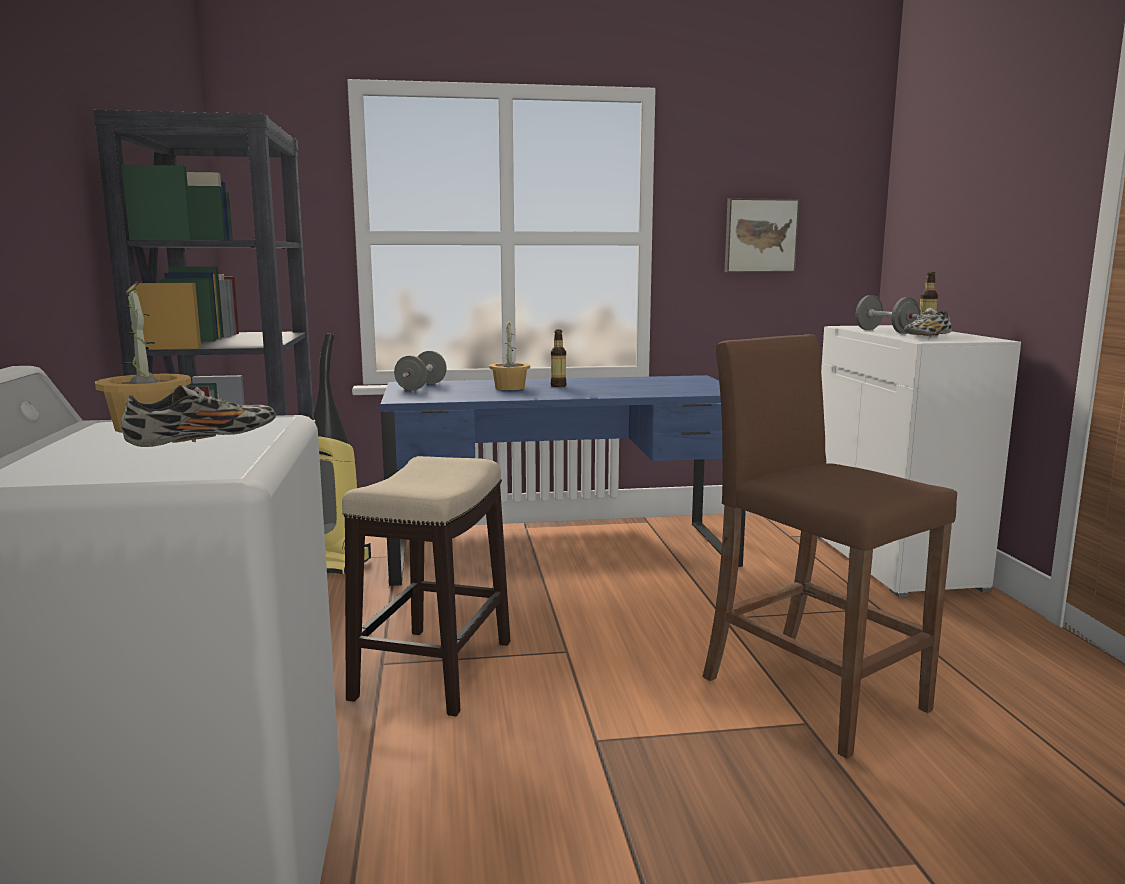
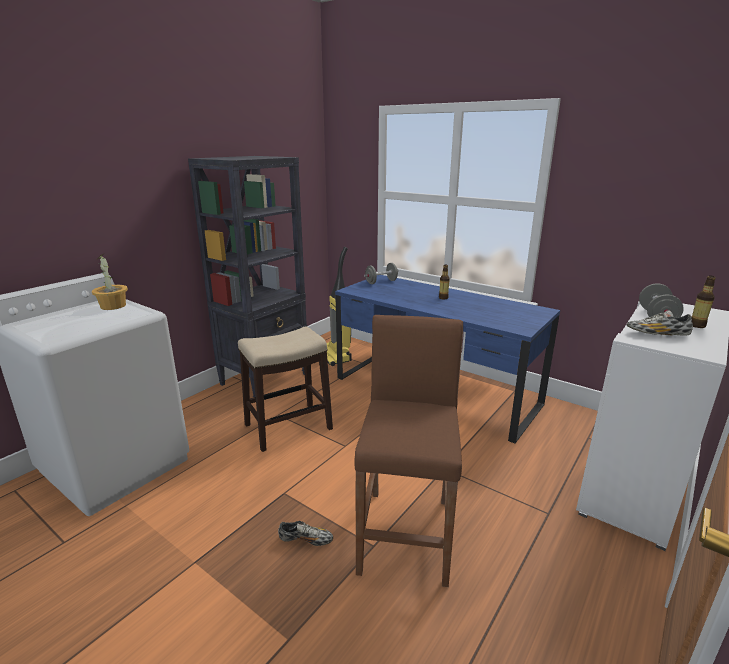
camera: 45 degrees right, 10 degrees up
shoe [121,385,276,447] -> shoe moved to [278,521,333,546]
potted plant [489,319,530,390] -> none
picture [725,198,800,273] -> none

